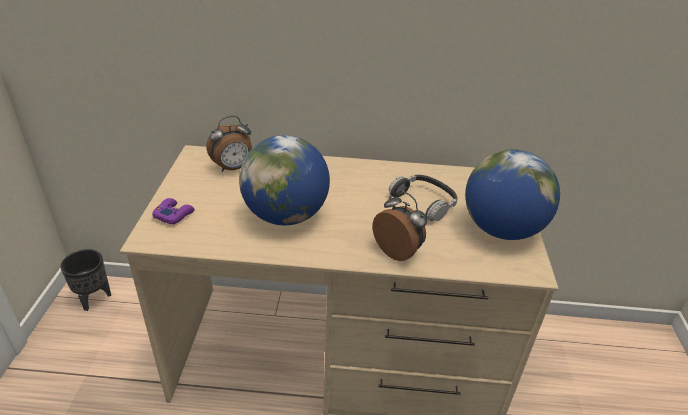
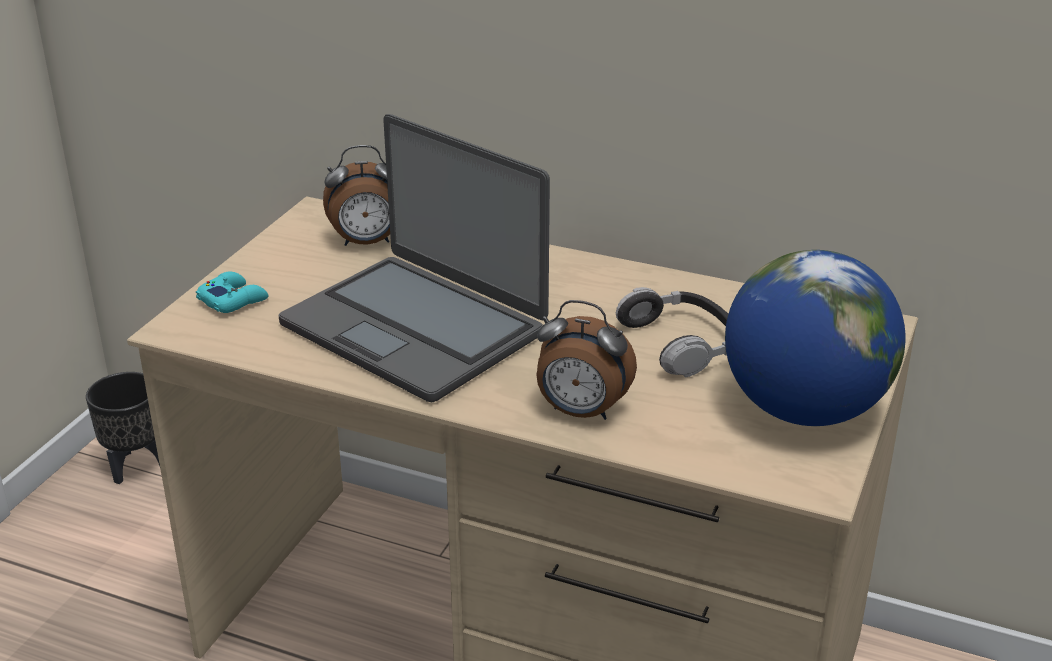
camera: 20 degrees right, 5 degrees down
purple game controller [152,198,195,224] -> turquoise game controller [196,272,268,313]
globe [239,135,330,225] -> laptop [279,114,550,402]
alarm clock [372,191,427,261] -> alarm clock turned 135 degrees clockwise [536,300,637,420]

